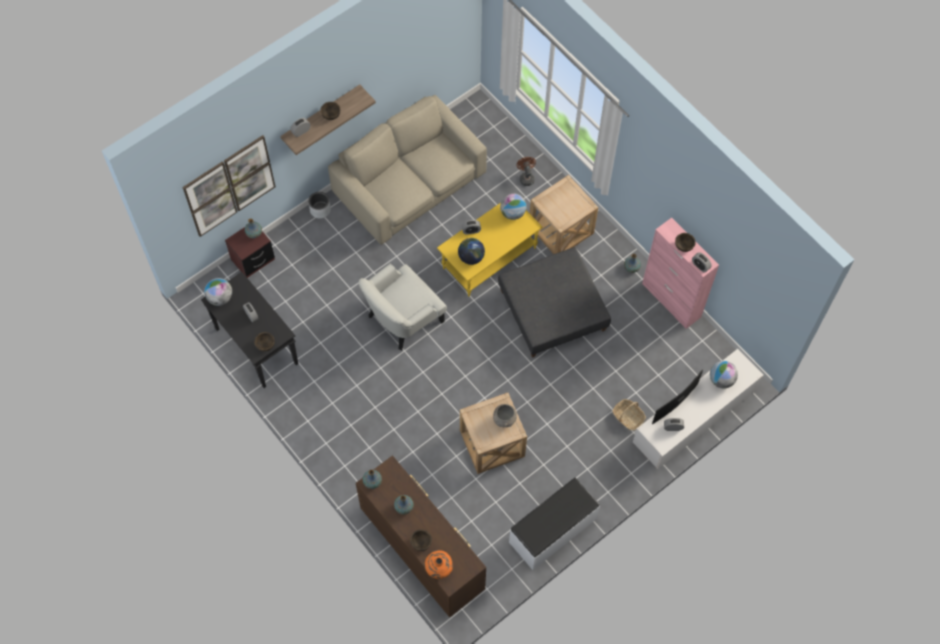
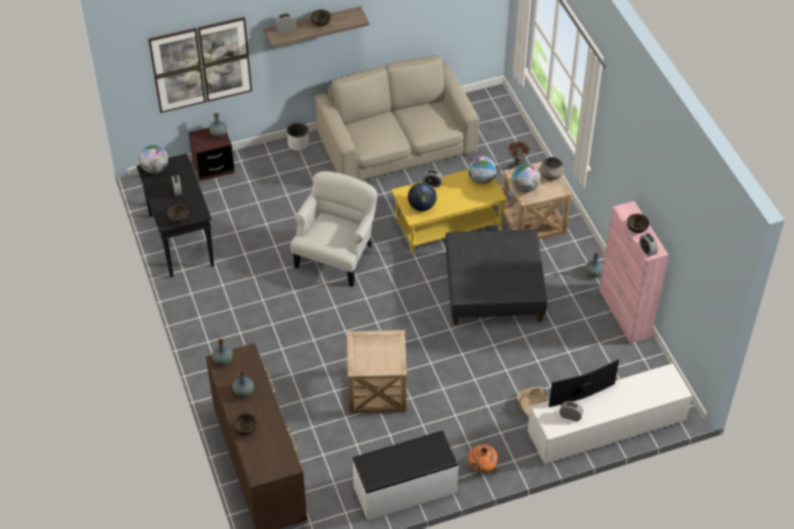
camera: 20 degrees right, 15 degrees down
white armchair [359,263,447,350] -> white armchair turned 135 degrees clockwise [290,171,377,287]
orange vase [425,550,453,579] -> orange vase moved to [468,444,497,473]
grey bowl [493,404,517,427] -> grey bowl moved to [540,157,564,180]
globe [710,361,738,389] -> globe moved to [512,164,540,193]

